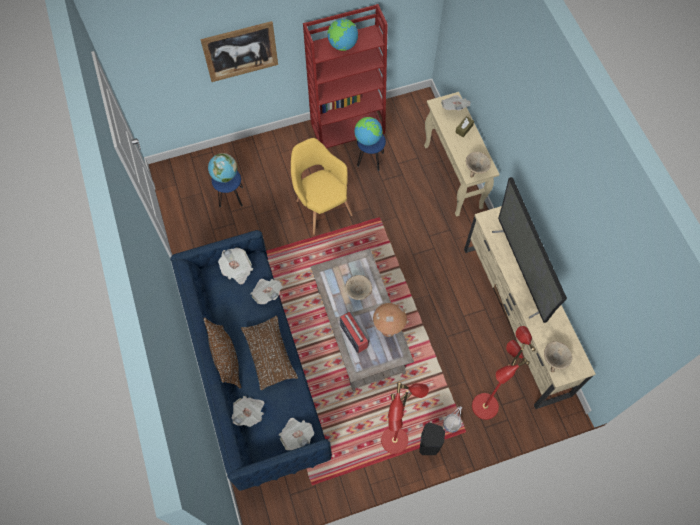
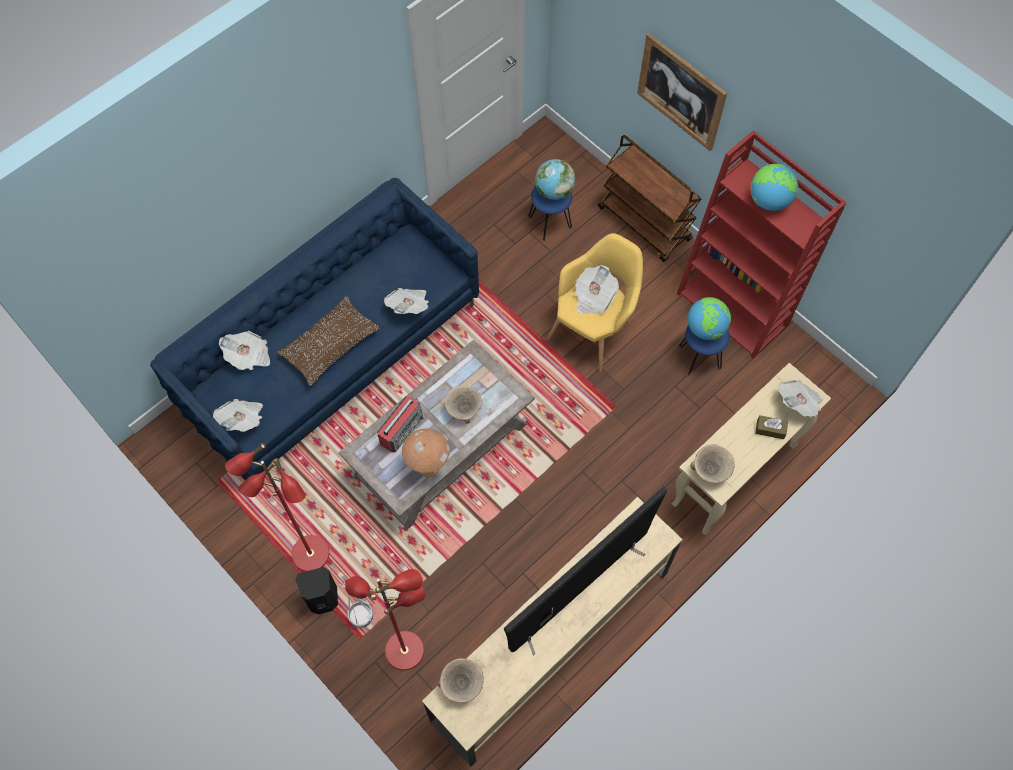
camera: 65 degrees right, 0 degrees up
brown pillow [204,317,241,389] -> none
newspaper [218,247,253,284] -> newspaper moved to [574,265,619,315]
none -> brown cart [598,135,701,262]

